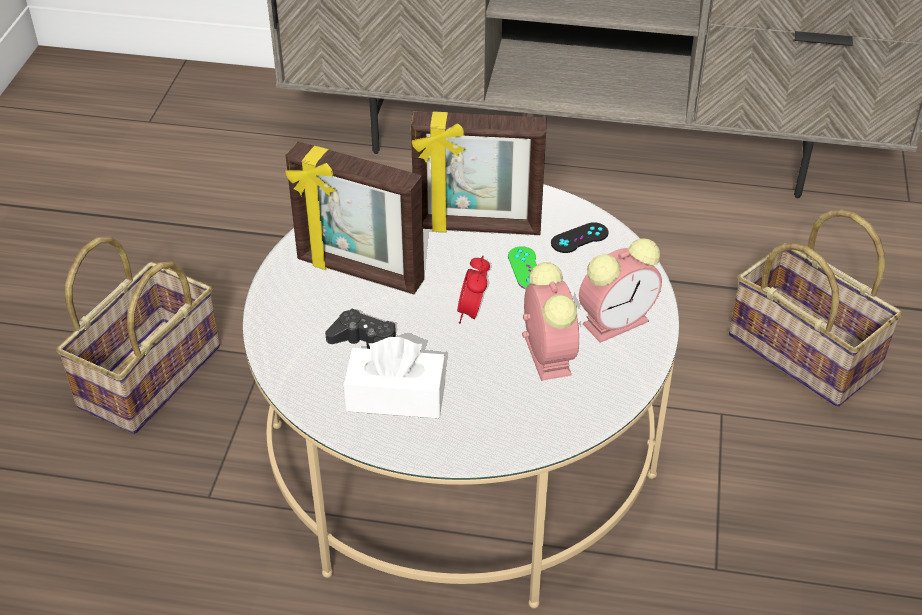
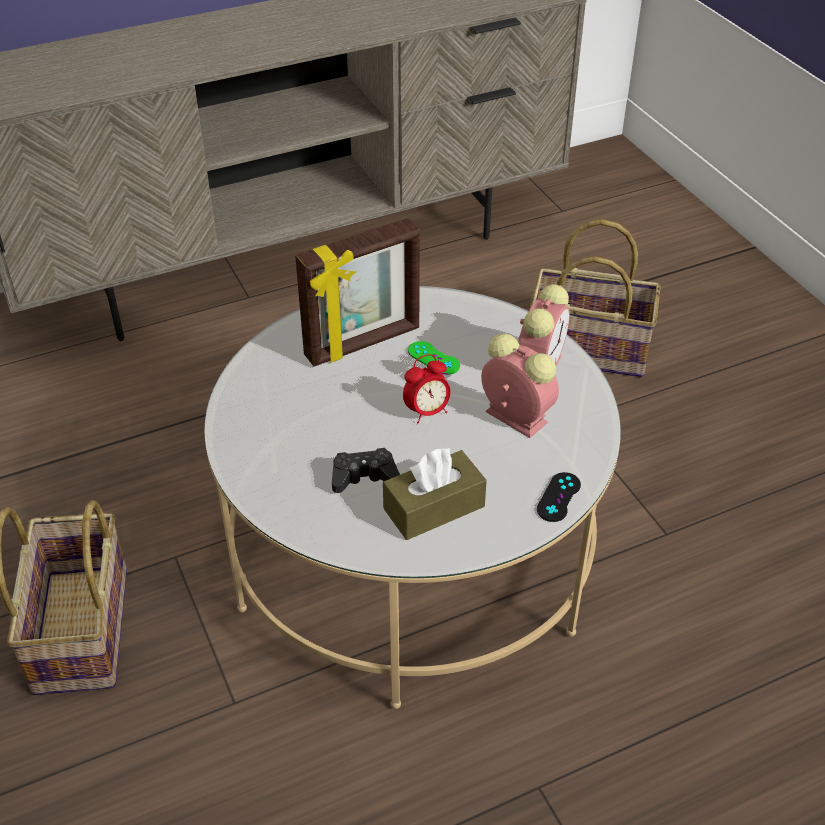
camera: 35 degrees left, 0 degrees up
picture frame [285,141,424,294] -> none
white tissue box [343,337,446,418] -> brown tissue box [383,448,487,540]
alarm clock [457,256,490,323] -> alarm clock turned 90 degrees counterclockwise [403,354,451,423]
black game controller [551,222,608,253] -> black game controller moved to [537,472,581,522]

